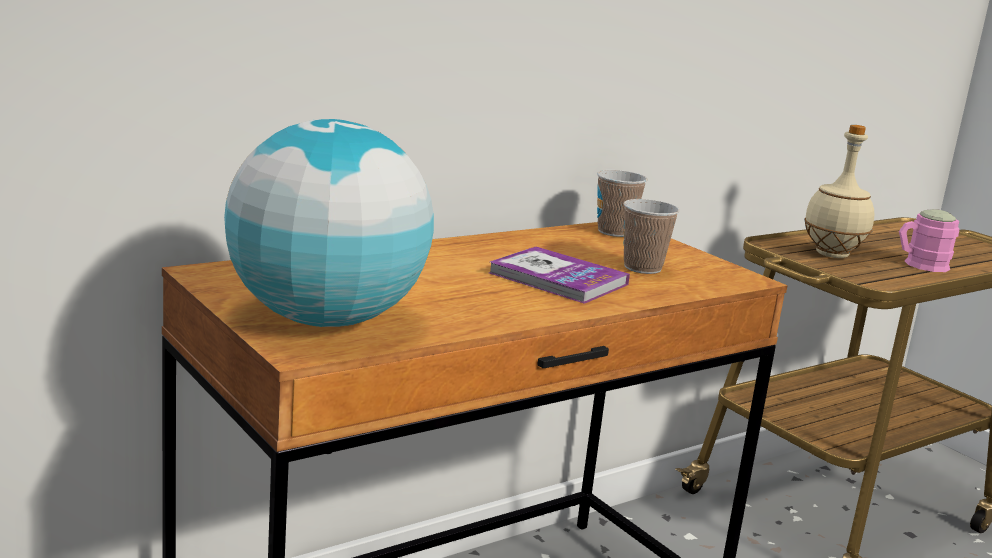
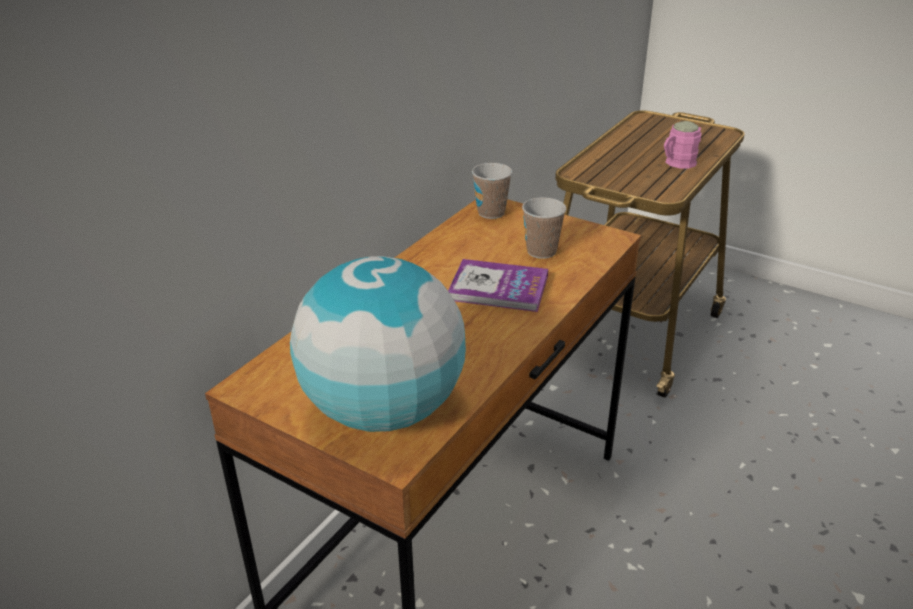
camera: 20 degrees left, 15 degrees up
beige bottle [804,125,874,258] -> none

